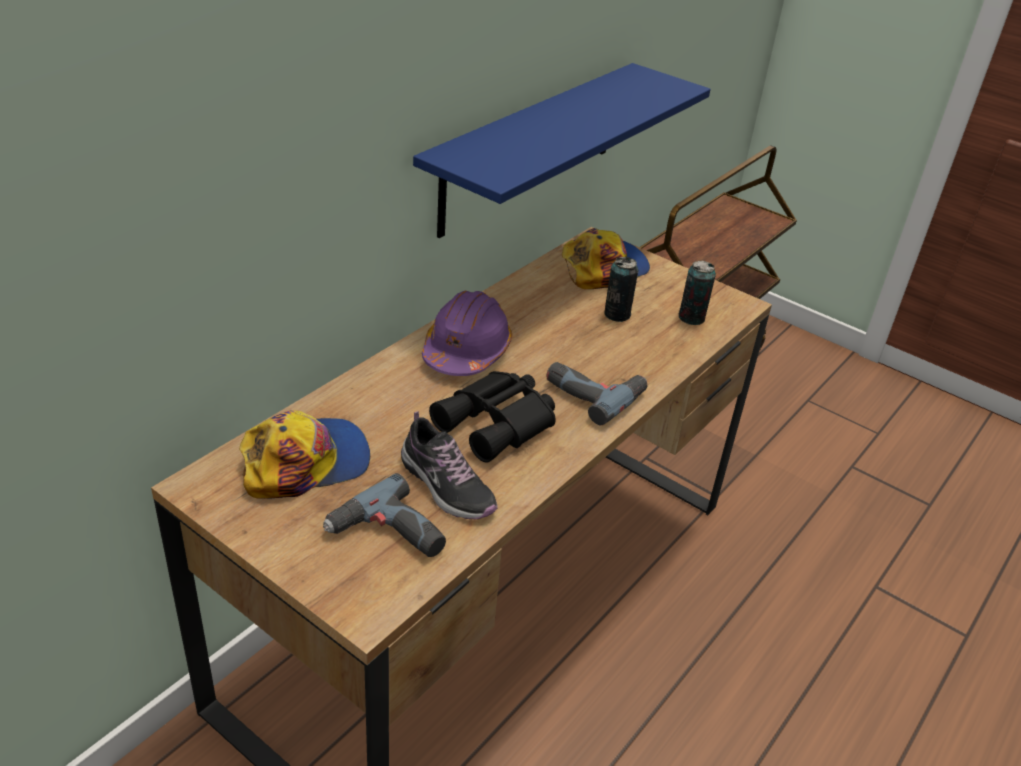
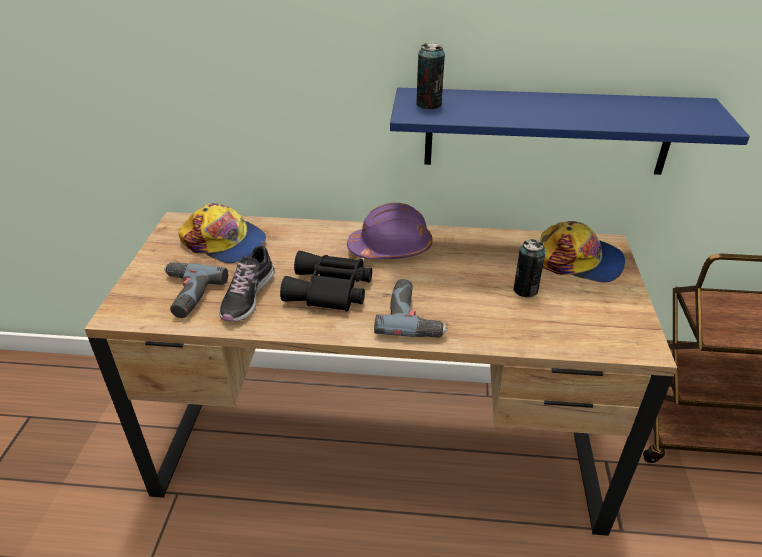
camera: 60 degrees right, 0 degrees up
can [679,261,716,325] -> can moved to [416,43,445,109]

